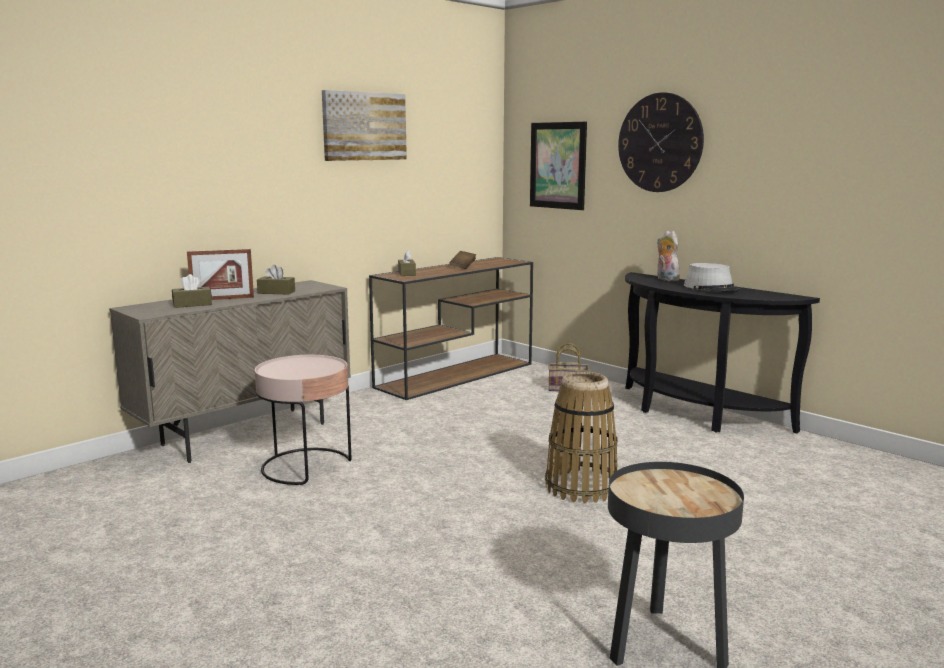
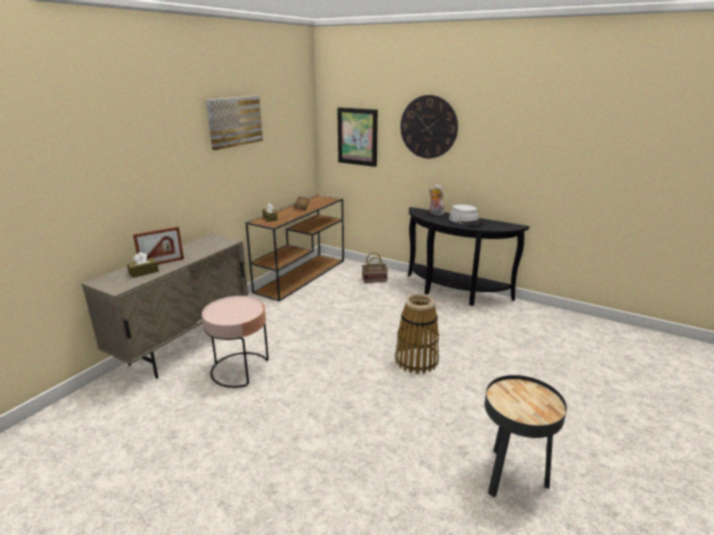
camera: 15 degrees left, 10 degrees up
brown tissue box [257,265,295,294] -> none

